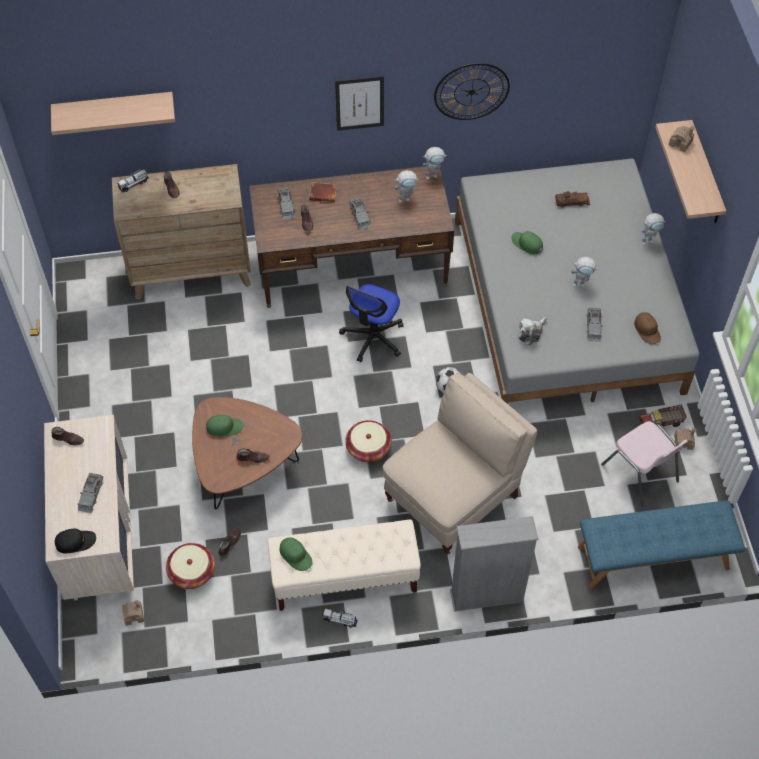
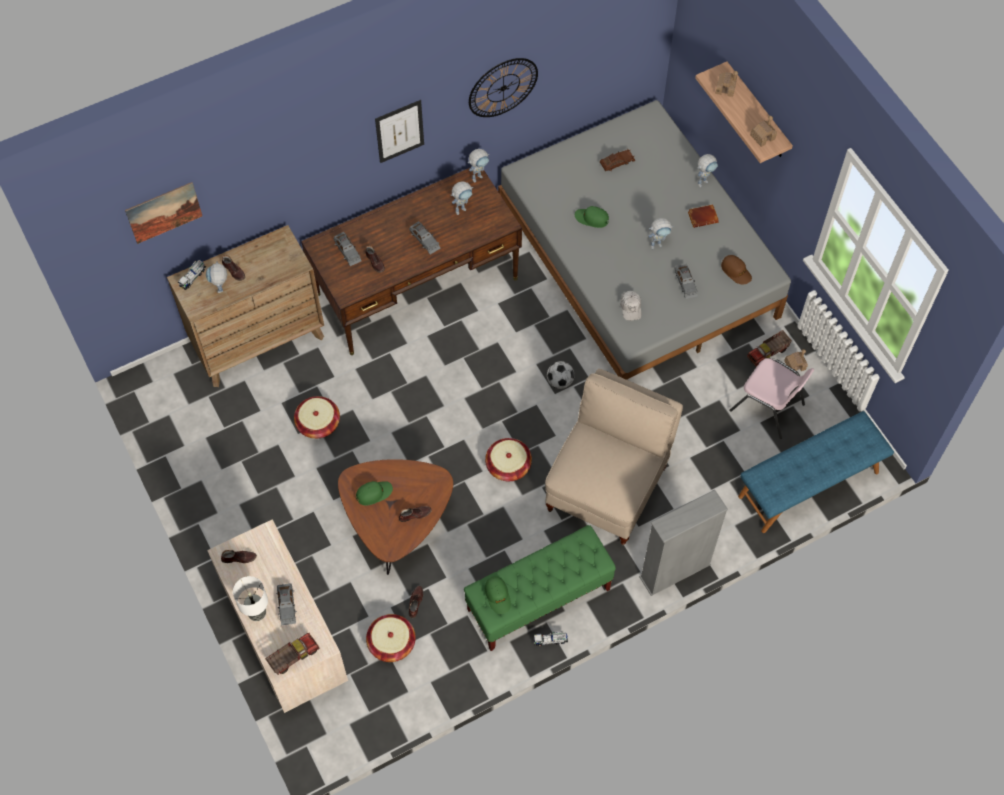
camera: 20 degrees left, 5 degrees up
shelf [51,92,175,135] -> picture [125,182,202,244]
black cap [55,529,96,553] -> toy truck [265,633,319,675]
toy house [122,600,144,626] -> toy house moved to [750,116,777,147]
beige bench [268,519,421,611] -> green bench [464,525,616,651]
green cap [280,537,312,571] -> green cap turned 45 degrees clockwise [485,576,511,614]
brown book [309,182,337,202] -> brown book moved to [688,204,719,228]
office chair [339,284,404,362] -> none
plush toy [519,317,547,345] -> white cap [620,291,641,321]
none -> toy robot [206,261,227,293]
none -> table lamp [233,576,268,621]
none -> basket [294,396,340,439]

